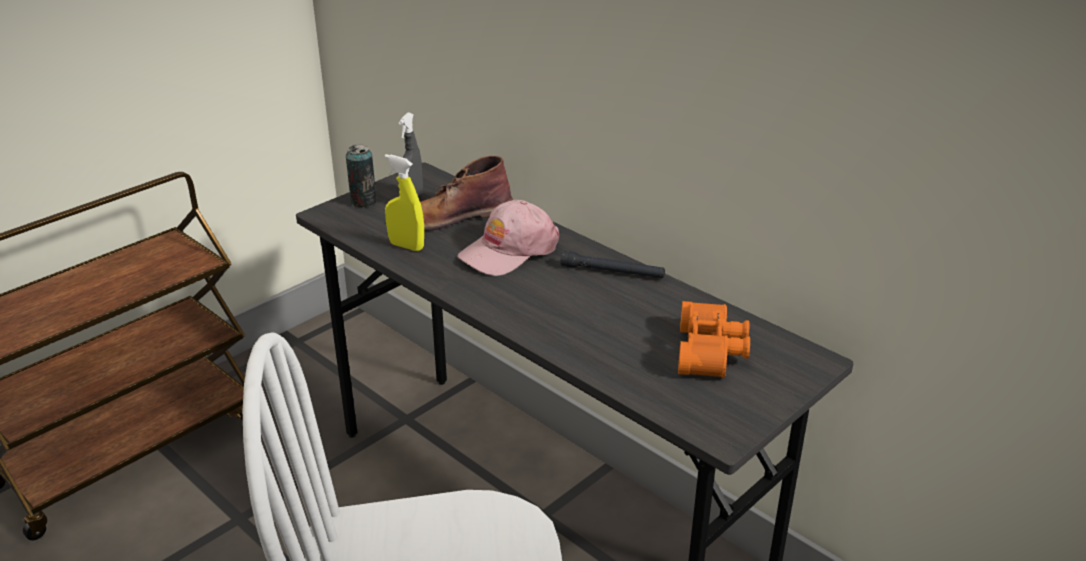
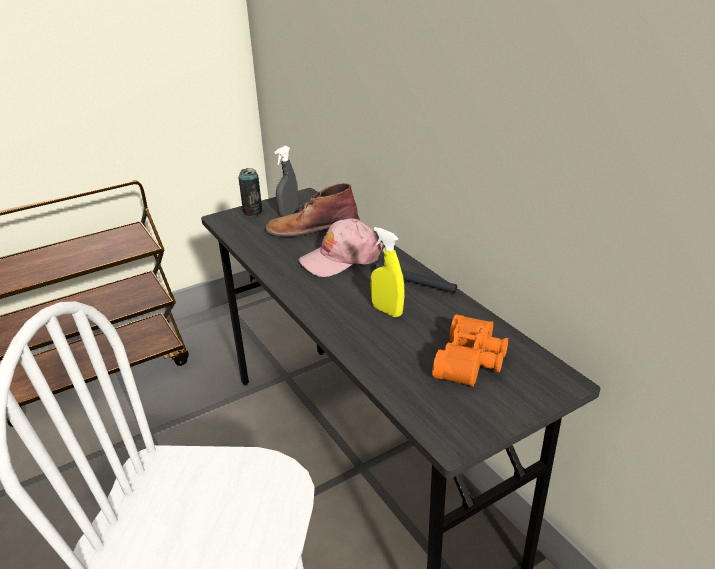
camera: 15 degrees right, 0 degrees up
yellow spray bottle [385,154,424,251] -> yellow spray bottle moved to [371,227,405,317]

